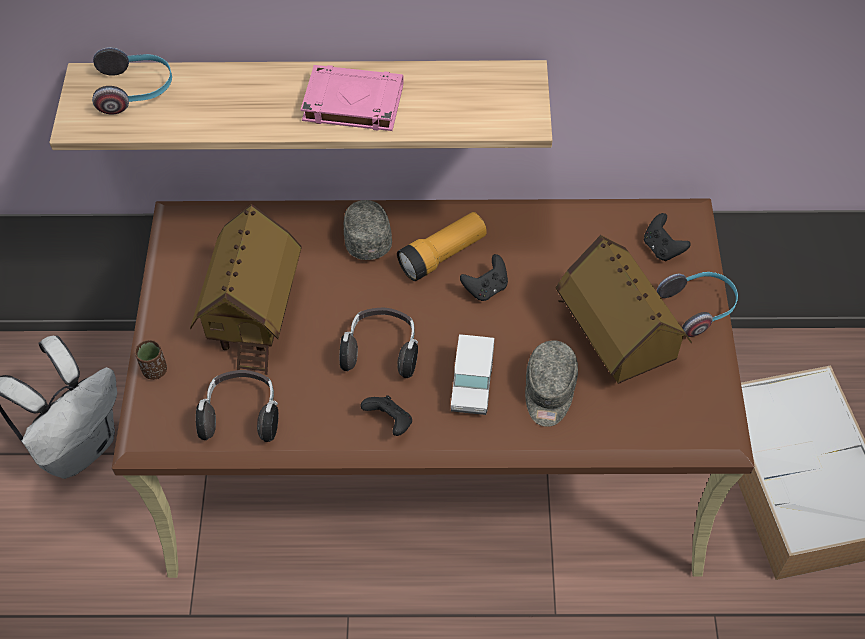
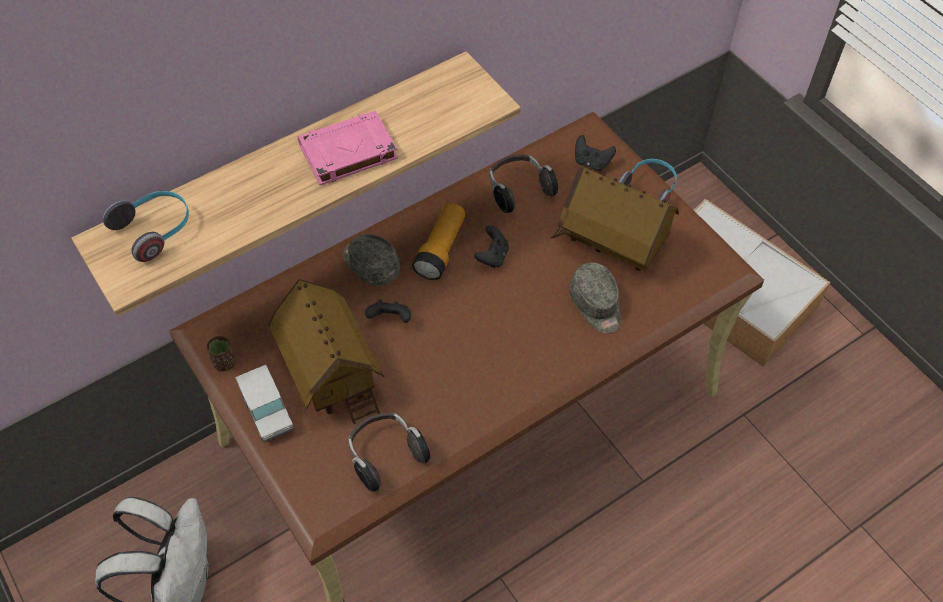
camera: 35 degrees left, 0 degrees up
brown cup [135,340,167,380] -> brown cup moved to [207,336,236,371]
headphones [340,308,418,378] -> headphones moved to [490,154,558,213]
black game controller [361,395,412,436] -> black game controller moved to [365,300,411,323]
toy truck [451,334,494,415] -> toy truck moved to [235,365,294,442]

